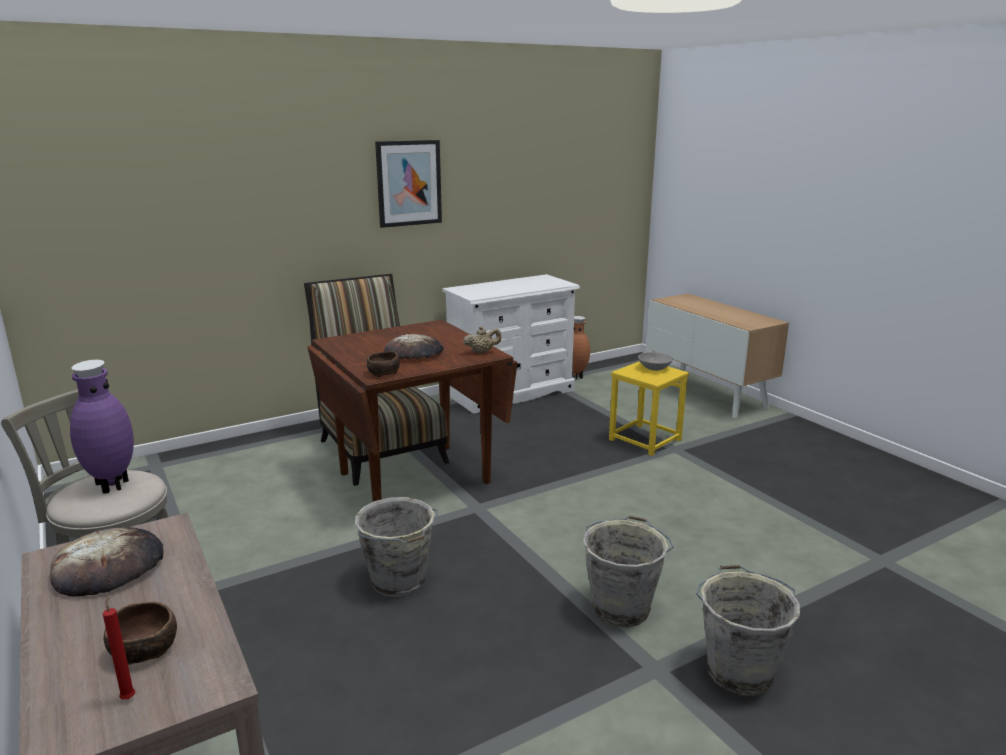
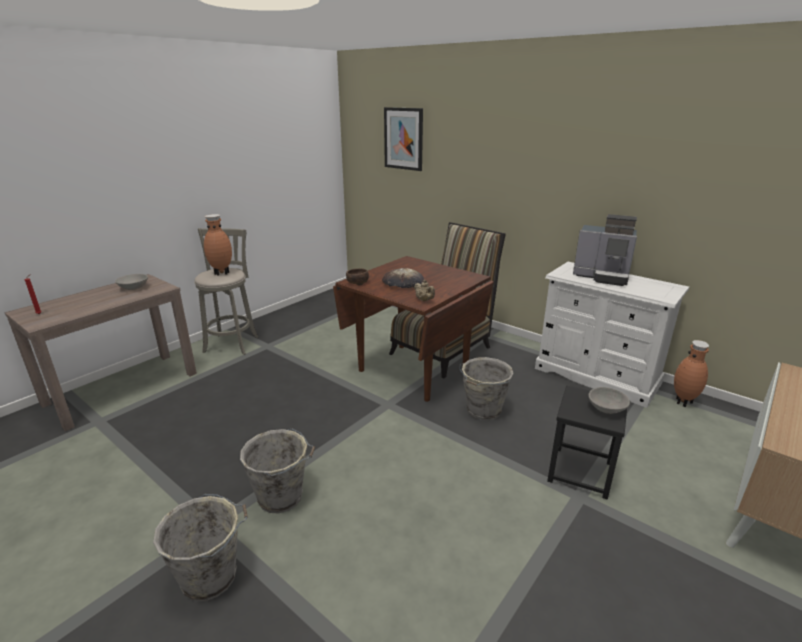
camera: 70 degrees right, 5 degrees up
bread [50,527,164,597] -> grey bowl [115,274,148,290]
purple vase [70,360,134,493] -> brown vase [204,214,232,276]
brown bowl [104,602,177,665] -> none
grey bucket [355,497,438,597] -> grey bucket moved to [459,357,514,420]
picture [375,140,442,228] -> picture moved to [384,107,423,171]
yellow stool [609,361,689,456] -> black stool [547,386,627,499]
none -> coffee machine [573,214,637,286]

